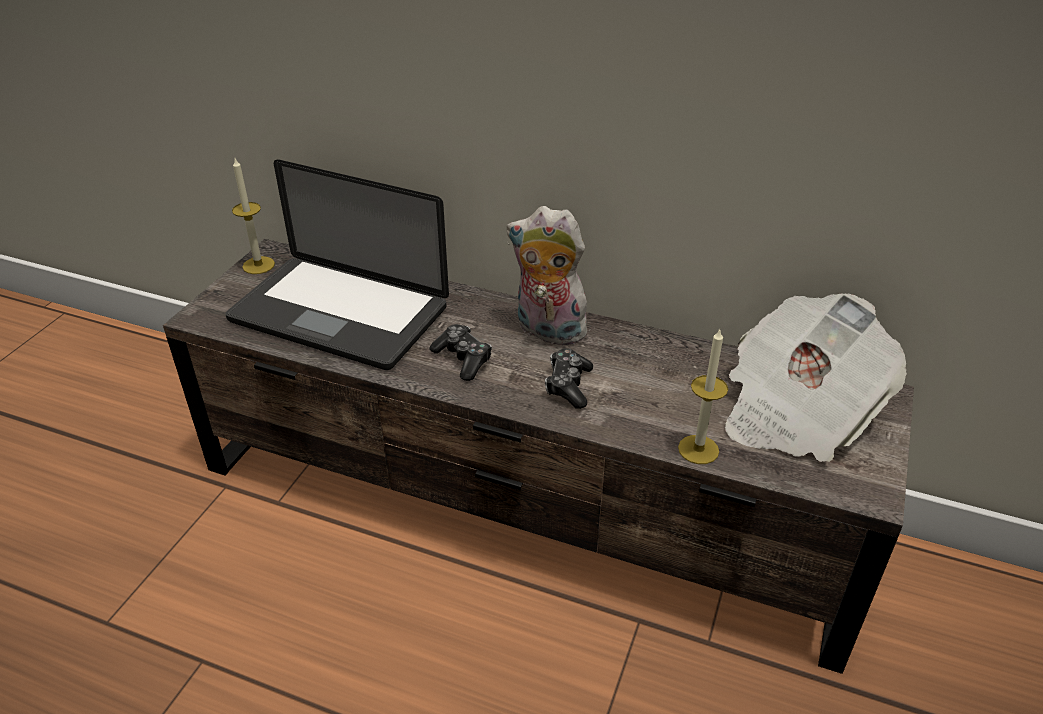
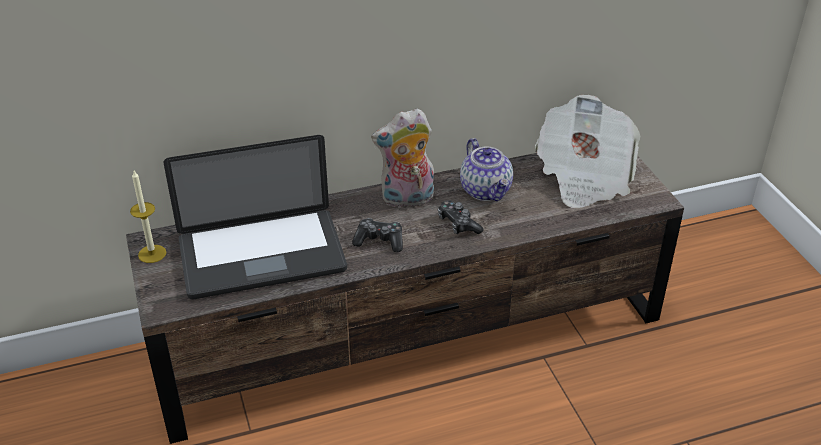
camera: 40 degrees left, 0 degrees up
candle [678,329,728,464] -> none
none -> teapot [460,138,513,202]

